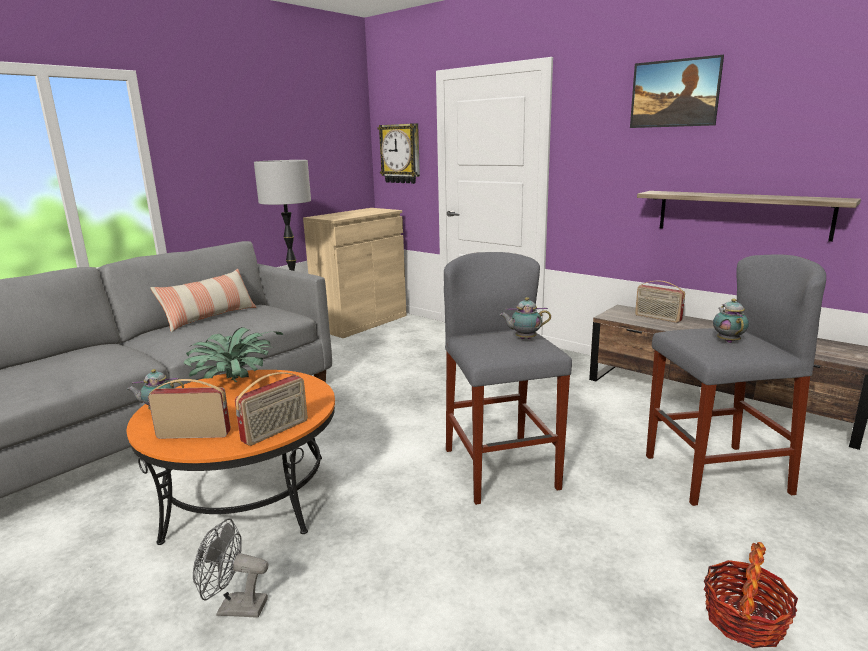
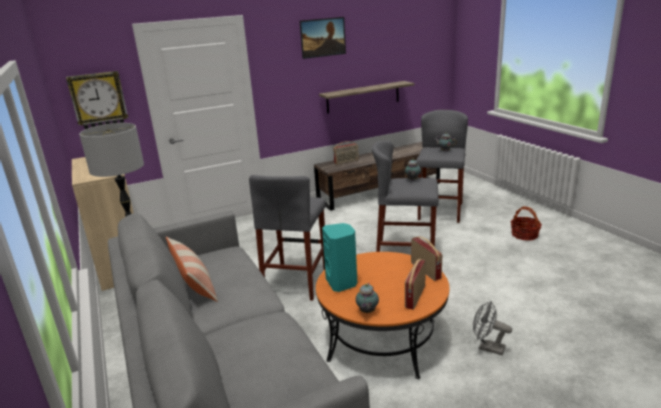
camera: 65 degrees left, 5 degrees up
potted plant [184,327,283,382] -> turquoise speaker [322,223,357,292]
grey fan [193,518,268,618] -> grey fan turned 90 degrees clockwise [473,301,512,355]
none -> grey stool [249,175,326,301]

